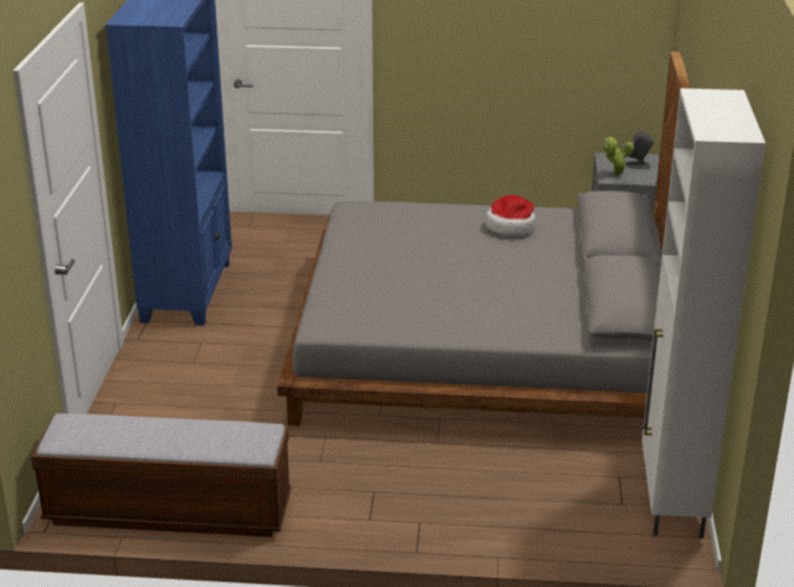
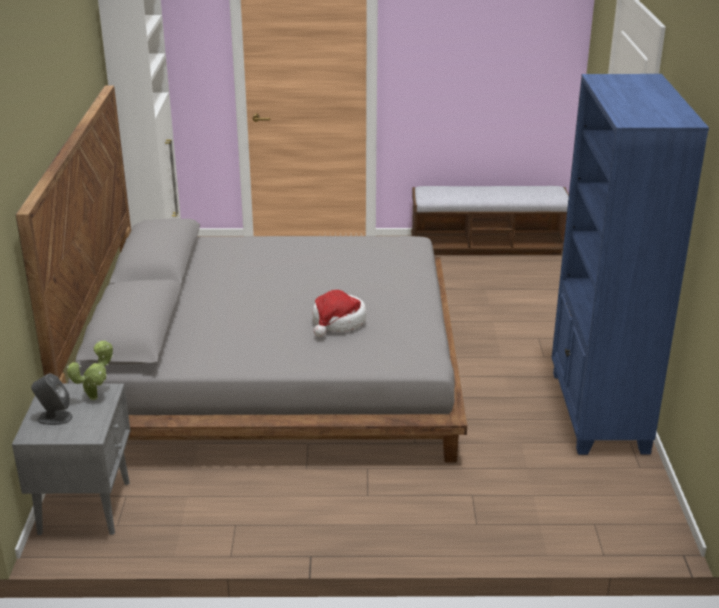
camera: 175 degrees right, 0 degrees up
hat [486,195,536,236] -> hat moved to [313,290,366,337]

